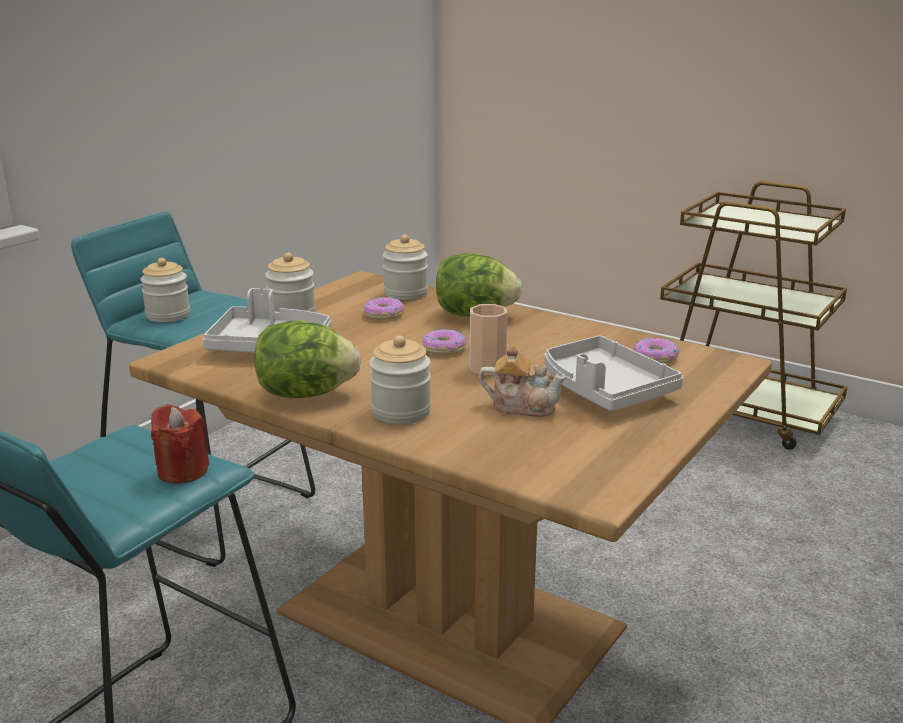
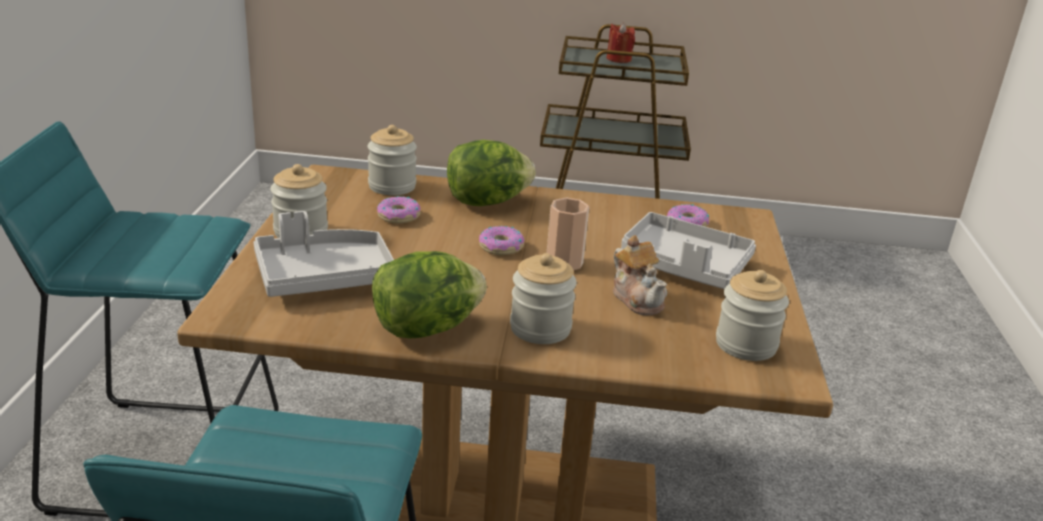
camera: 30 degrees left, 5 degrees up
jar [140,258,190,322] -> jar moved to [716,270,789,361]
red candle [151,404,209,484] -> red candle moved to [607,23,635,63]
teapot [479,344,567,417] -> teapot turned 75 degrees clockwise [613,235,667,316]

